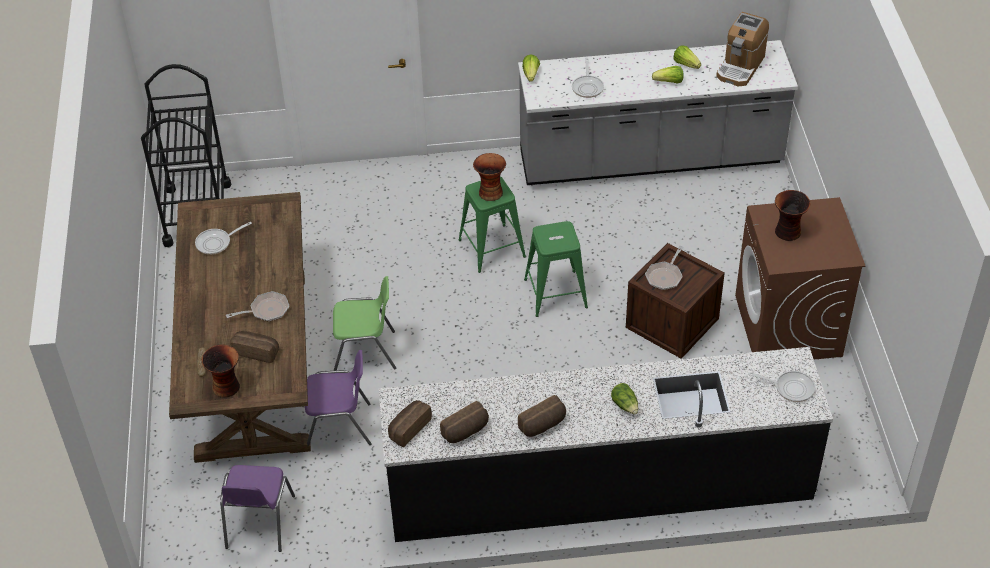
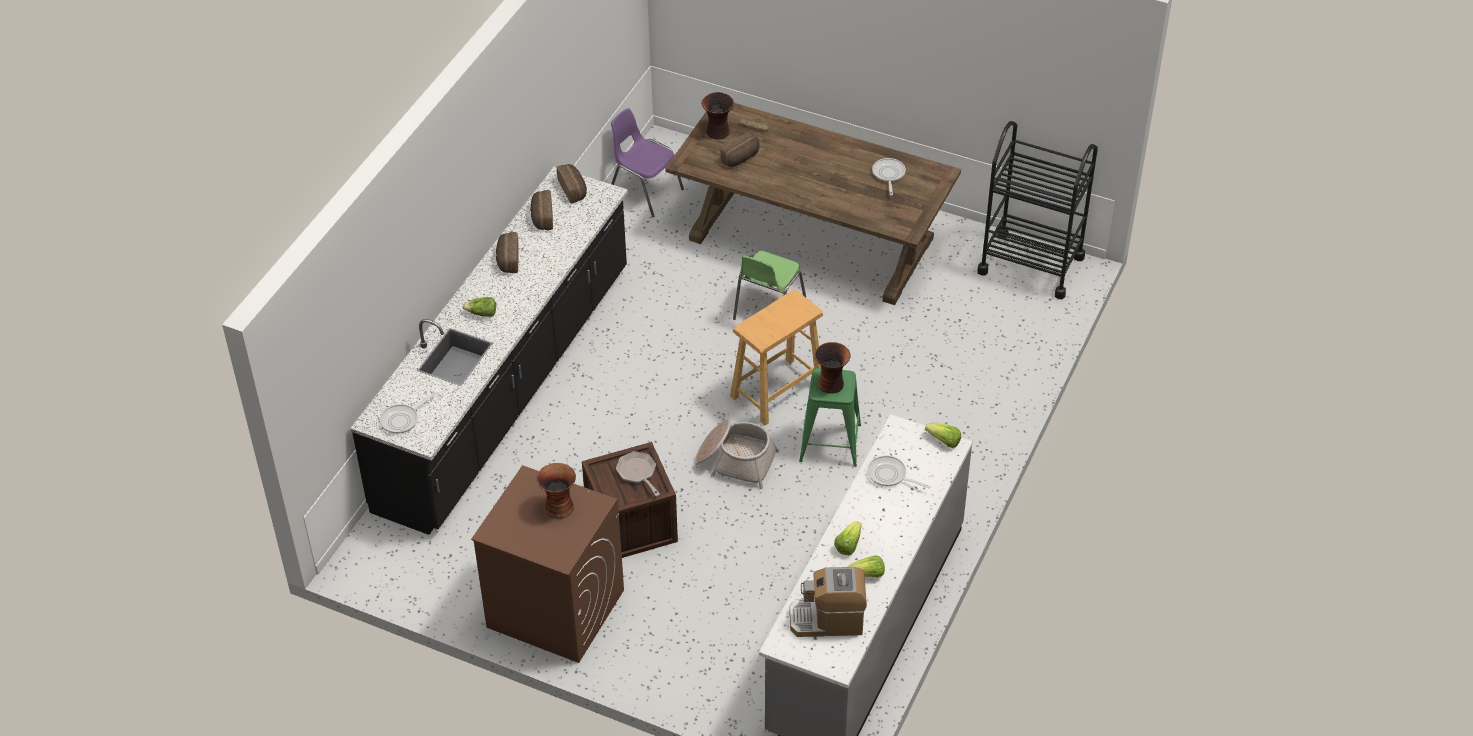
camera: 120 degrees right, 0 degrees up
frying pan [226,291,289,322] -> none
purple chair [305,350,372,448] -> none
green stool [524,221,588,317] -> basket [696,420,779,489]
coffee machine [716,12,769,87] -> coffee machine turned 60 degrees counterclockwise [789,567,867,637]
none -> beige stool [730,290,823,425]

